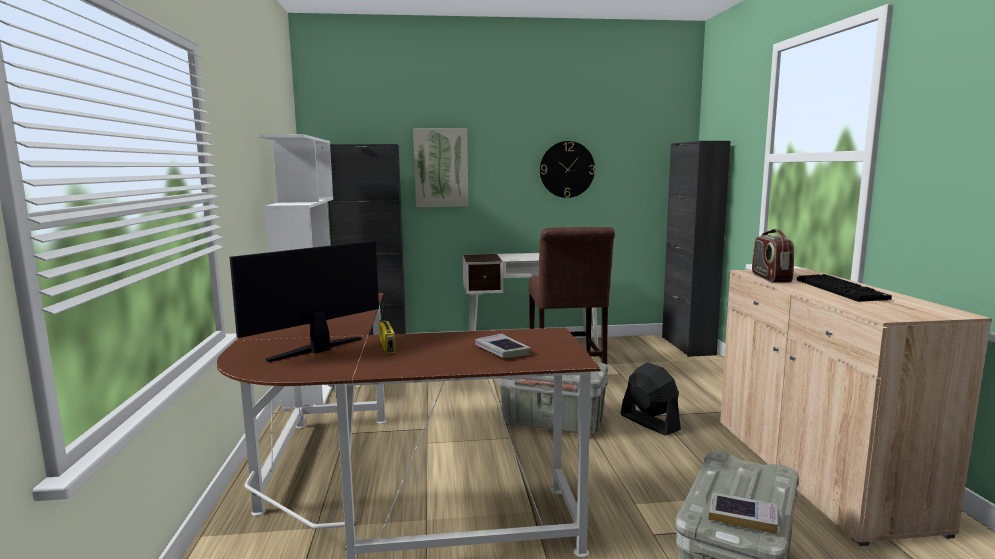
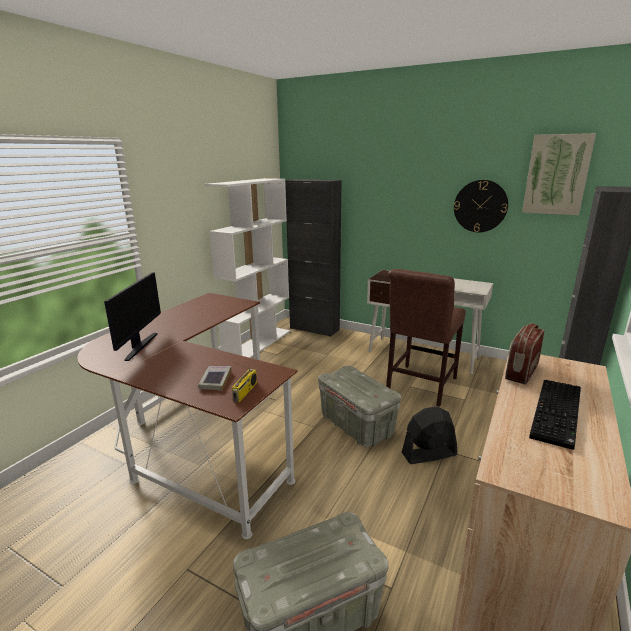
camera: 35 degrees right, 10 degrees up
monitor [230,241,379,362] -> monitor turned 105 degrees clockwise [104,272,161,361]
radio [379,301,396,354] -> radio moved to [232,362,257,402]
picture [413,128,469,207] -> picture moved to [522,133,596,215]
black fan [621,363,681,435] -> black fan turned 105 degrees counterclockwise [402,407,457,464]
book [709,492,778,534] -> none

